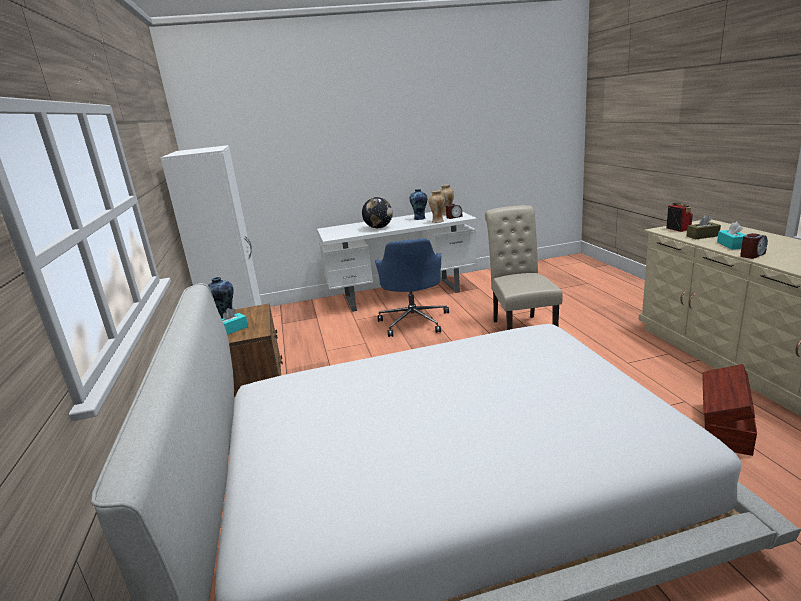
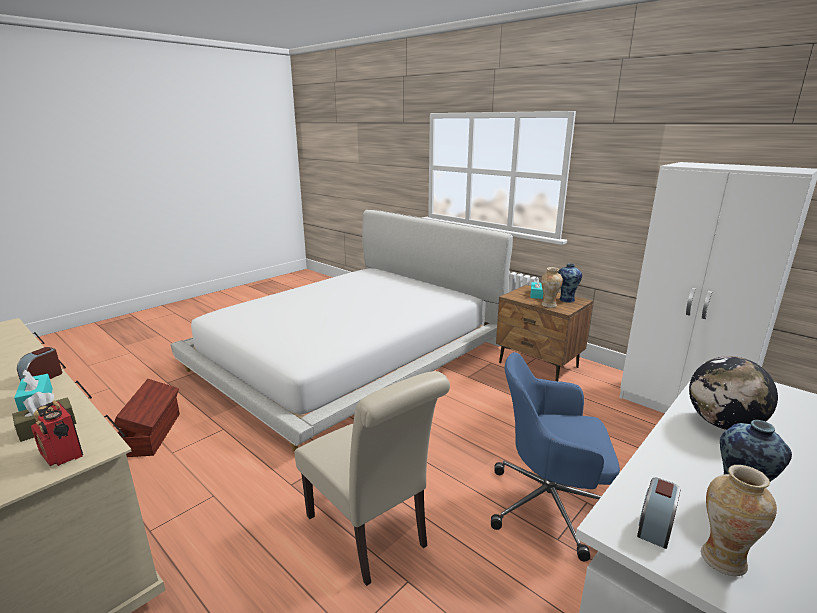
camera: 145 degrees right, 0 degrees up
blue office chair [375,238,449,337] -> blue office chair turned 45 degrees counterclockwise [491,352,620,561]
vase [429,191,445,223] -> vase moved to [541,267,563,308]

